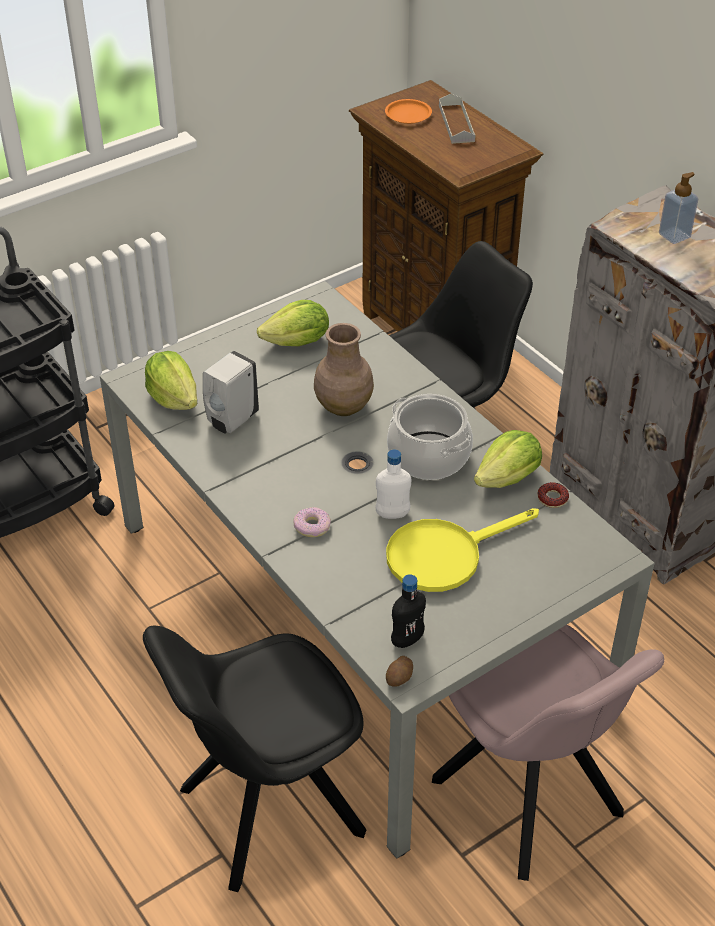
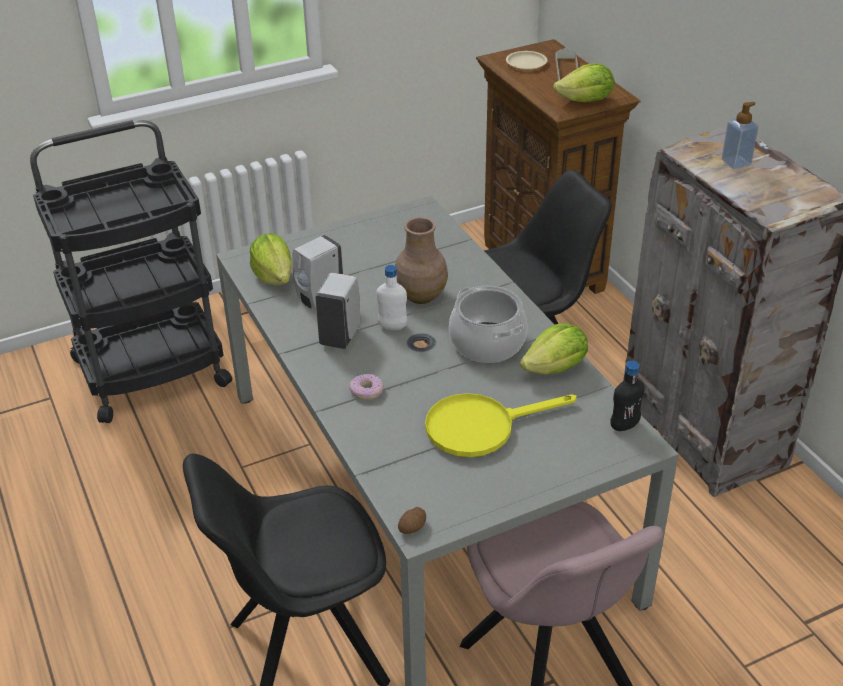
camera: 10 degrees right, 5 degrees down
lettuce [257,300,329,346] -> lettuce moved to [553,63,614,102]
white bottle [375,449,411,519] -> white bottle moved to [376,265,408,330]
orange plate [385,99,432,124] -> beige plate [506,51,547,70]
black bottle [391,574,426,648] -> black bottle moved to [610,361,645,431]
donut [538,482,569,508] -> none
none -> white soap dispenser [315,273,360,349]

